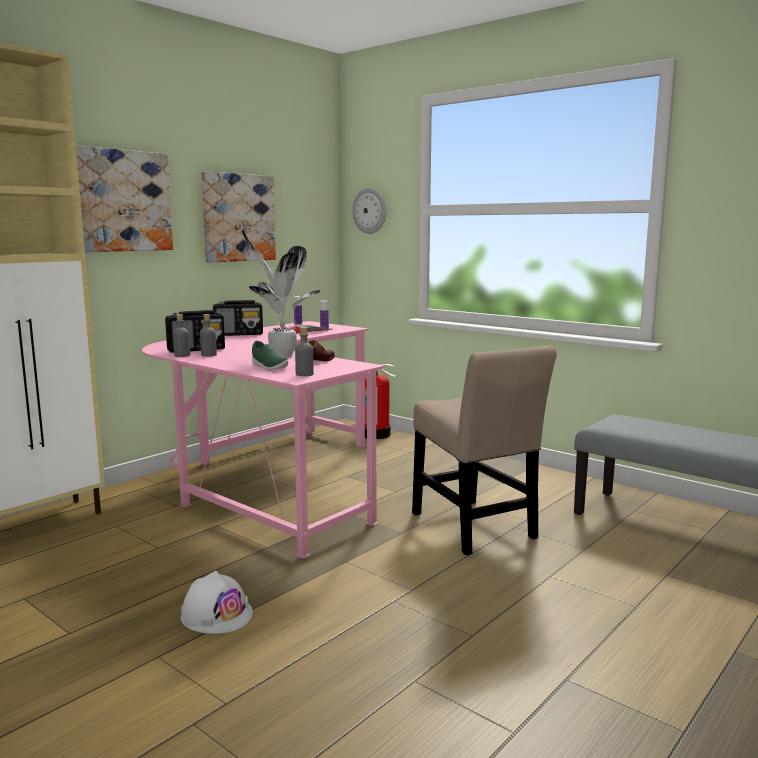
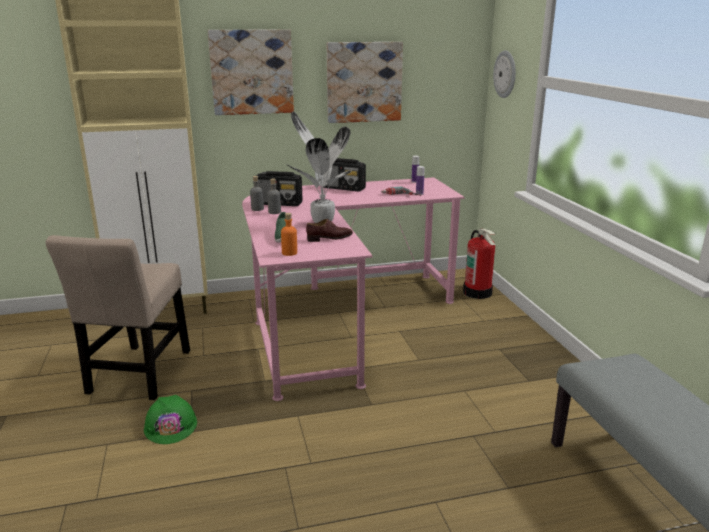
camera: 35 degrees right, 10 degrees up
white hard hat [181,571,253,634] -> green hard hat [144,395,197,444]
grey bottle [295,327,314,376] -> orange bottle [281,213,297,256]
beige chair [412,346,557,555] -> beige chair moved to [45,235,190,400]

